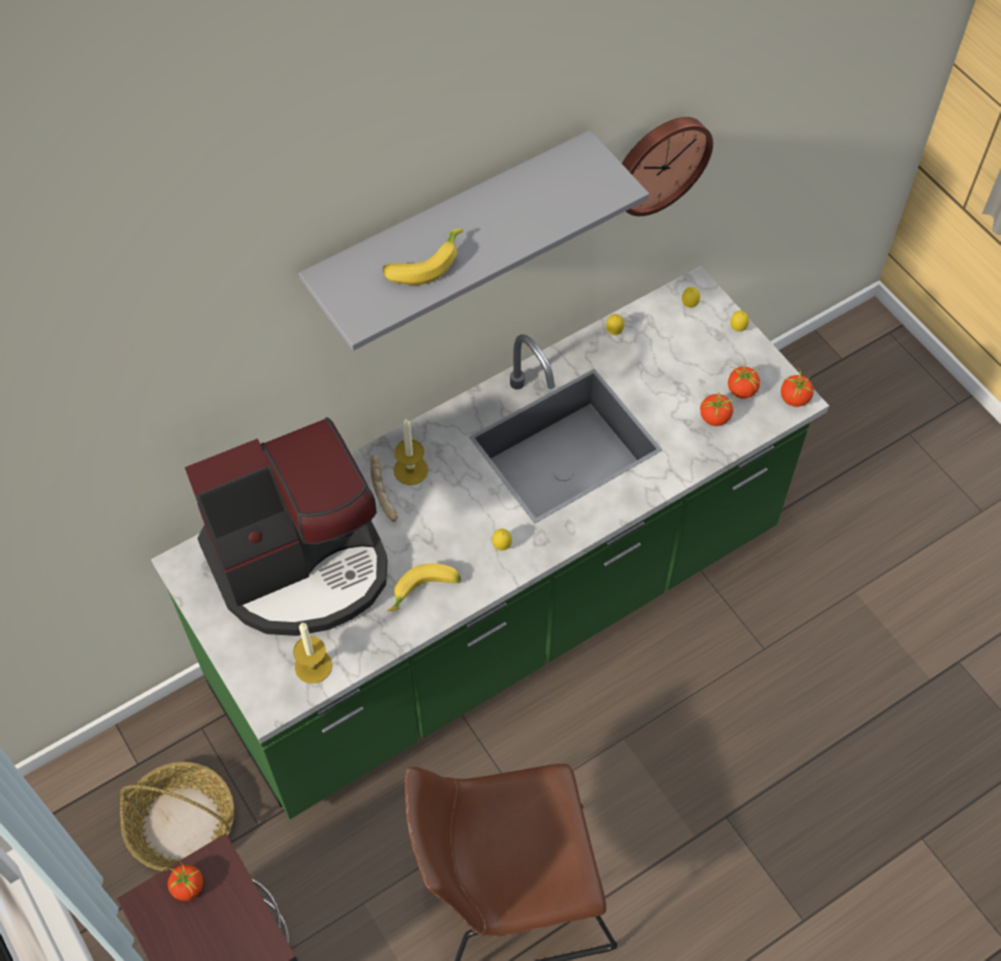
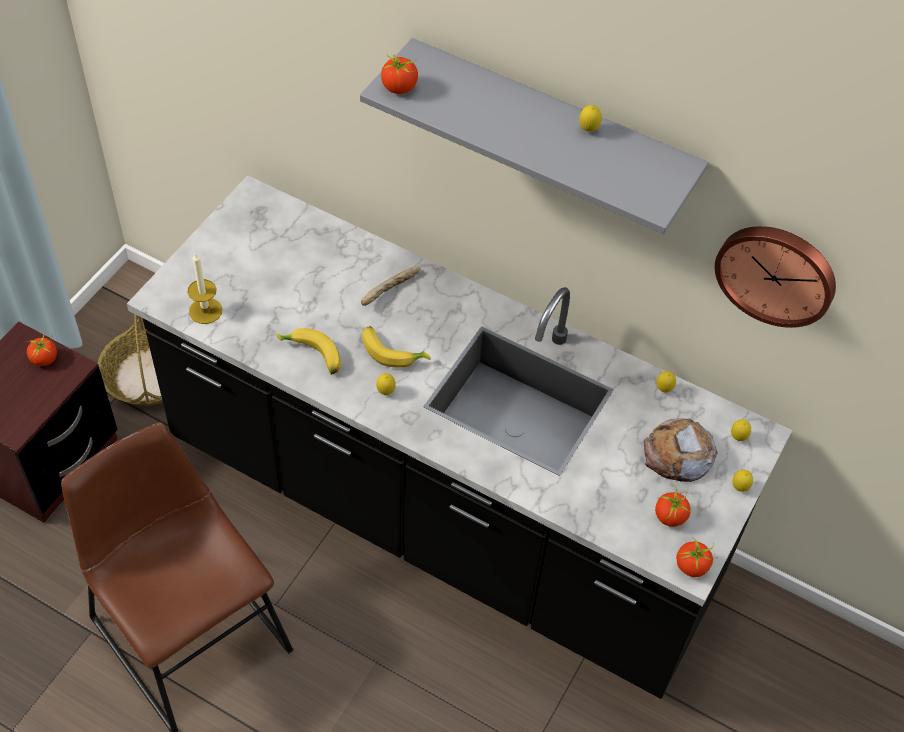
camera: 60 degrees right, 5 degrees down
green counter [151,266,829,820] -> black counter [127,175,792,699]
coffee machine [185,417,387,636] -> none
banana [383,229,463,285] -> banana moved to [362,326,431,368]
candle [394,419,428,485] -> none
tomato [700,390,736,426] -> tomato moved to [381,54,418,94]
none -> lemon [579,105,602,132]
none -> bread [644,418,718,482]

